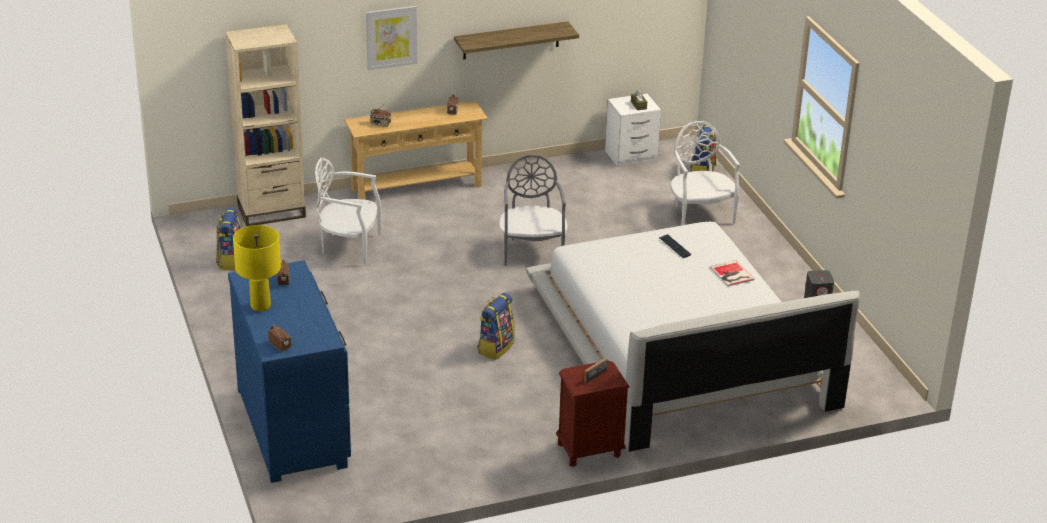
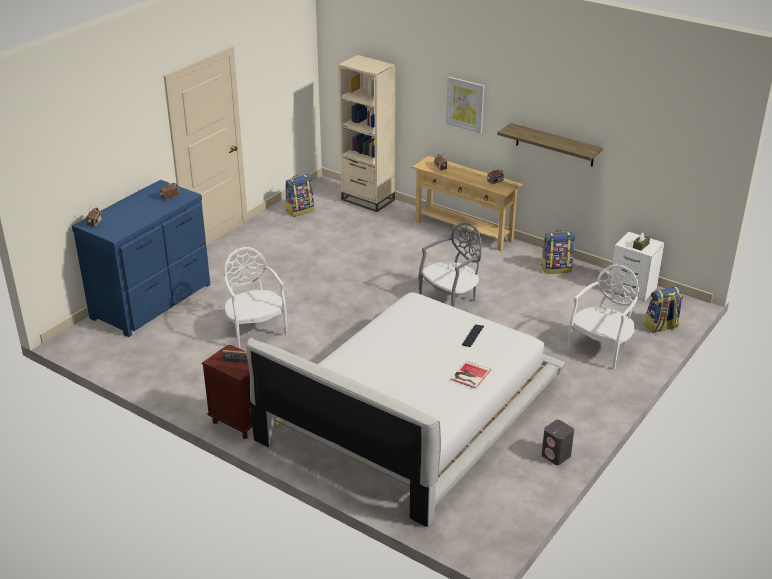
camera: 55 degrees right, 0 degrees up
yellow table lamp [233,225,281,312] -> none
white chair [315,158,381,266] -> white chair moved to [224,247,287,349]
backpack [477,293,515,360] -> backpack moved to [541,230,575,274]

